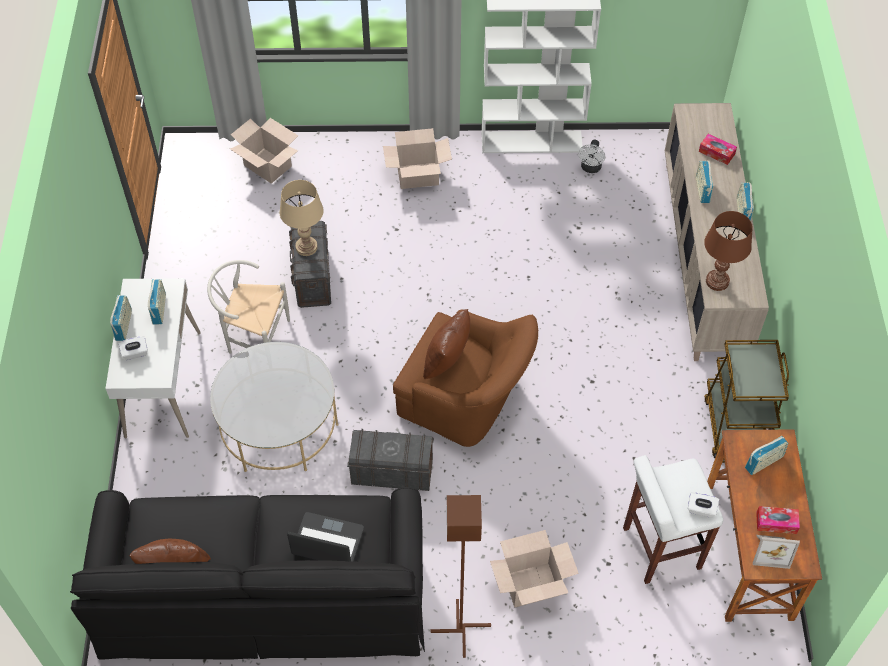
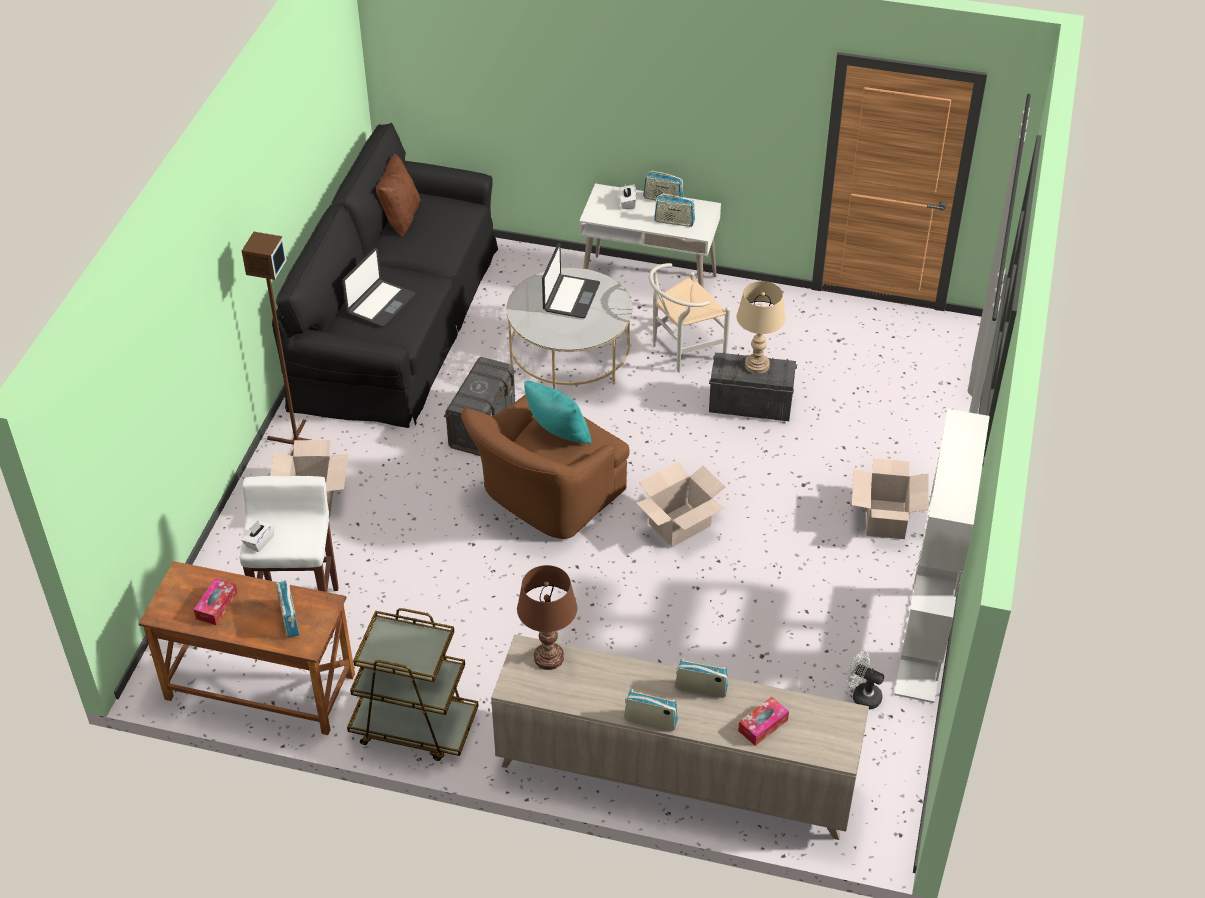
camera: 105 degrees right, 10 degrees down
white chair [207,260,290,354] -> white chair turned 150 degrees counterclockwise [649,263,731,373]
cardboard box [230,118,298,184] -> cardboard box moved to [636,461,725,547]
brown pillow [423,309,470,379] -> turquoise pillow [524,381,591,444]
picture frame [753,535,800,569] -> none
none -> laptop [542,243,600,318]

